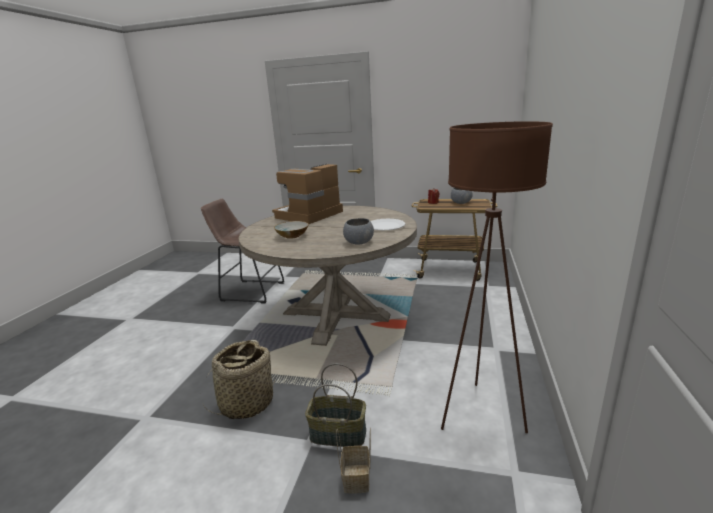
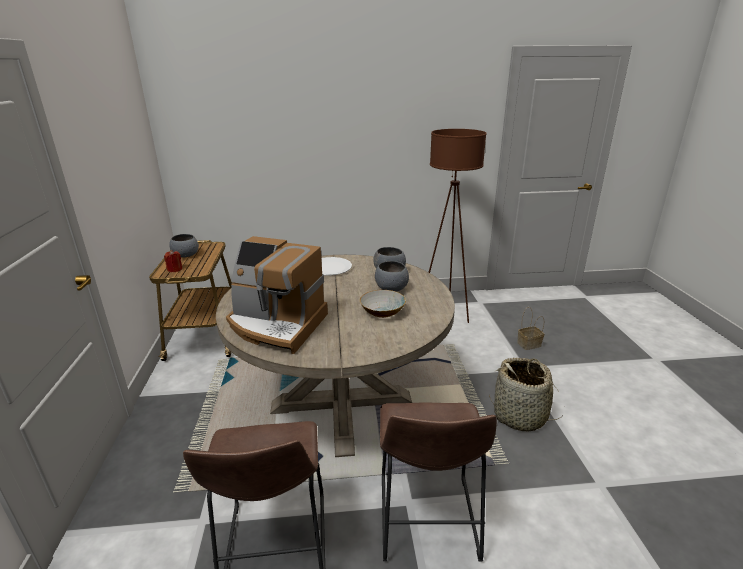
camera: 110 degrees left, 5 degrees up
basket [305,363,366,447] -> none
none -> grey bowl [375,261,409,291]
none -> brown stool [380,402,497,561]

